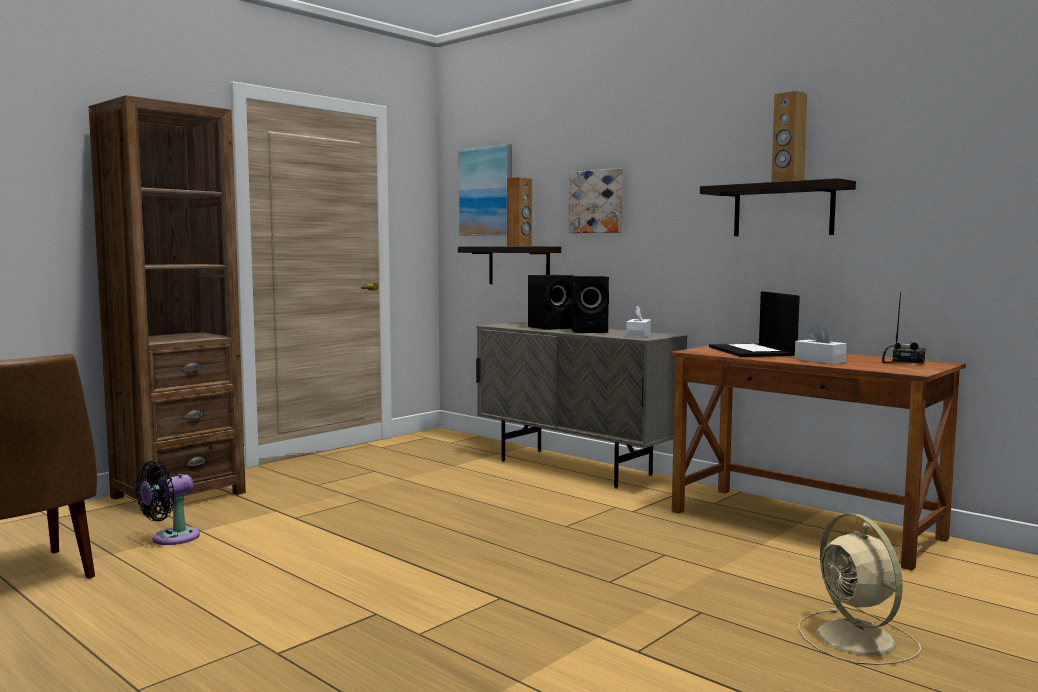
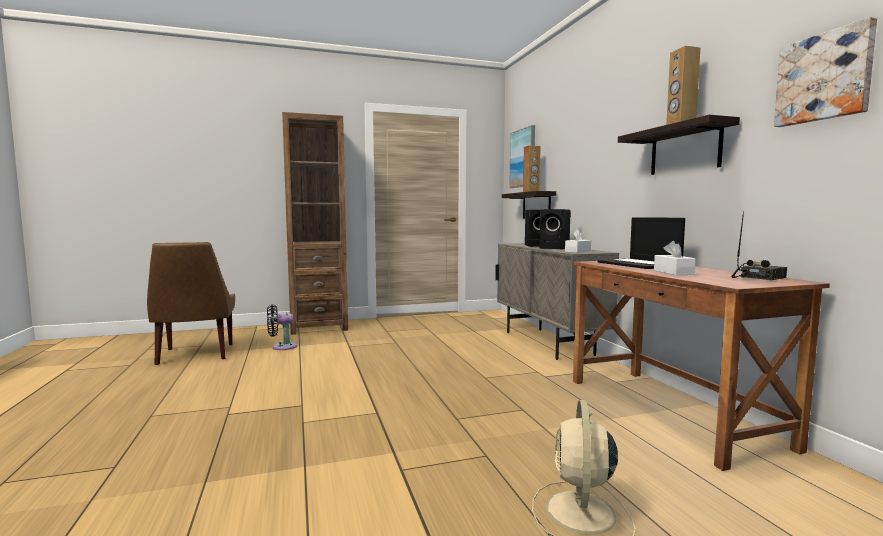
camera: 30 degrees right, 0 degrees up
picture [569,168,623,233] -> picture moved to [774,17,877,127]
laptop [709,291,800,357] -> laptop turned 45 degrees counterclockwise [598,217,685,269]

